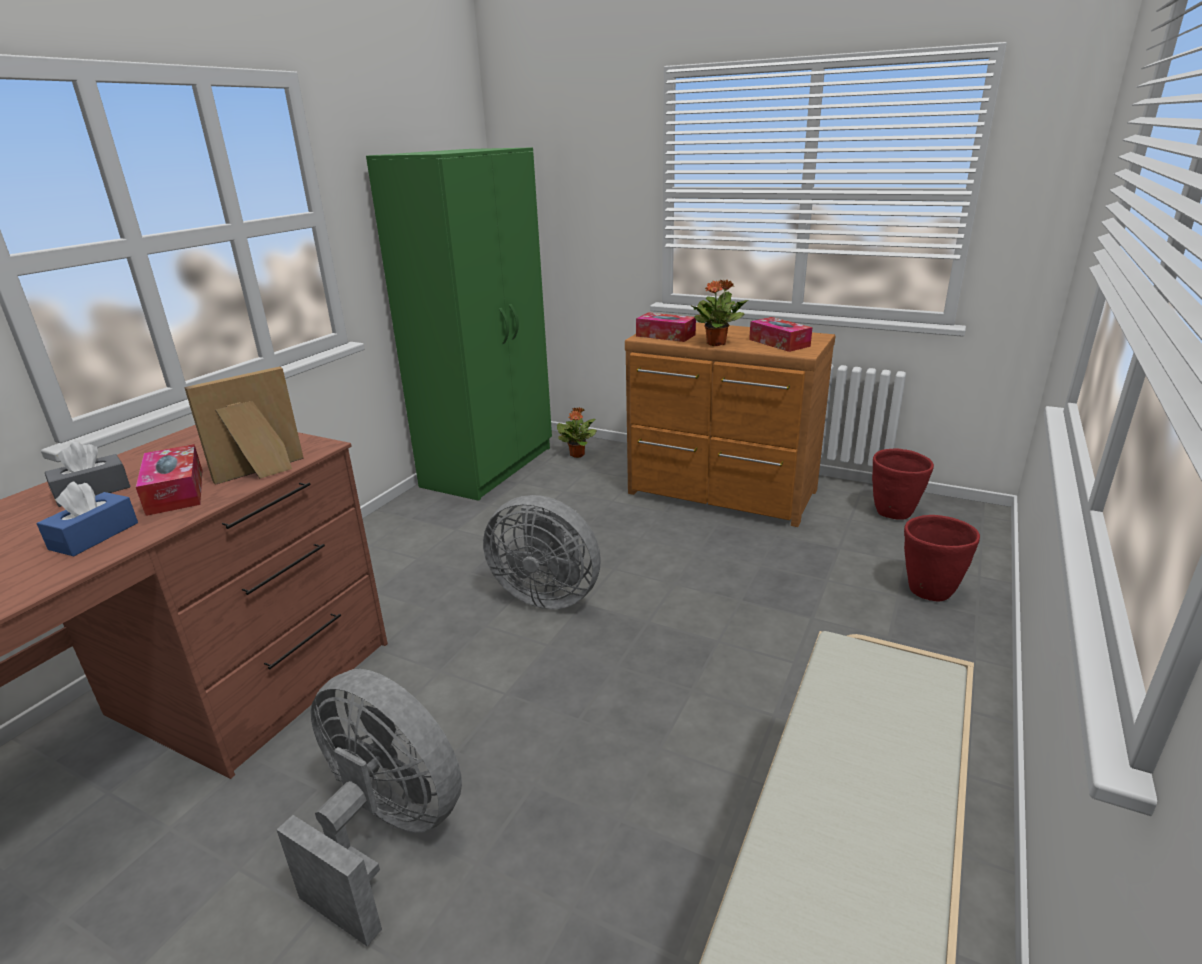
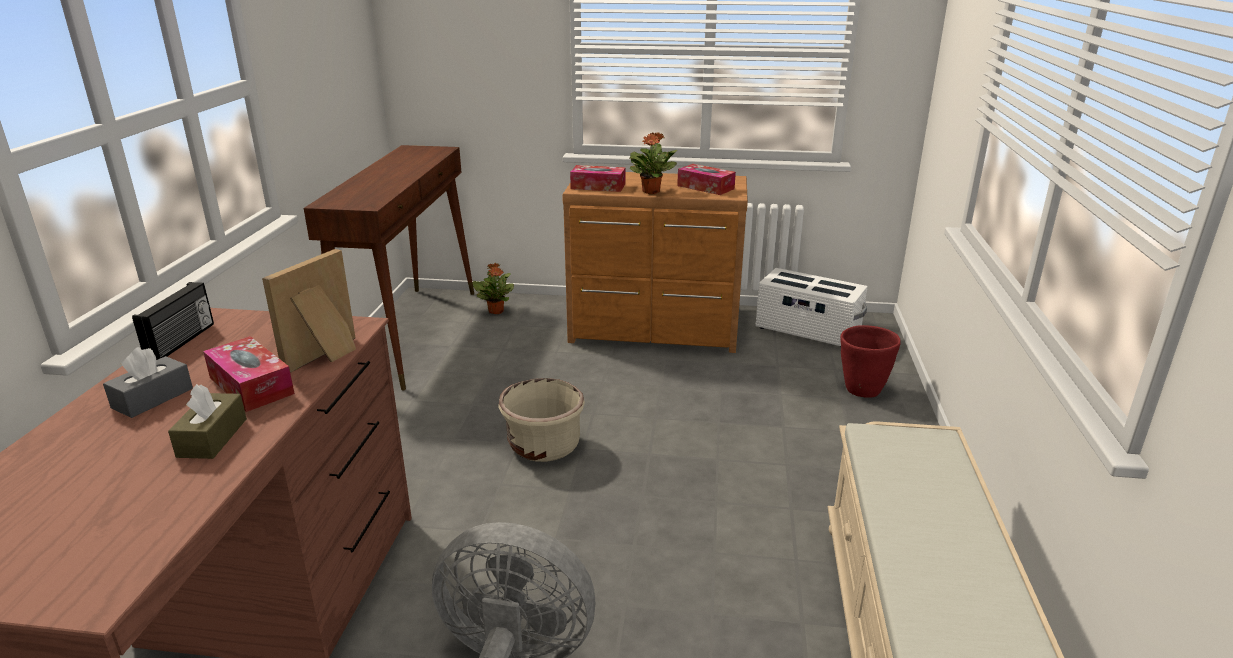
camera: 20 degrees left, 0 degrees up
blue tissue box [37,481,138,556] -> brown tissue box [168,384,247,459]
green wardrobe [366,147,552,501] -> brown console table [304,145,474,391]
grey fan [483,495,601,609] -> beige planter [498,378,585,462]
red planter [872,448,934,520] -> white storage box [755,268,868,347]
none -> radio [132,282,214,360]

